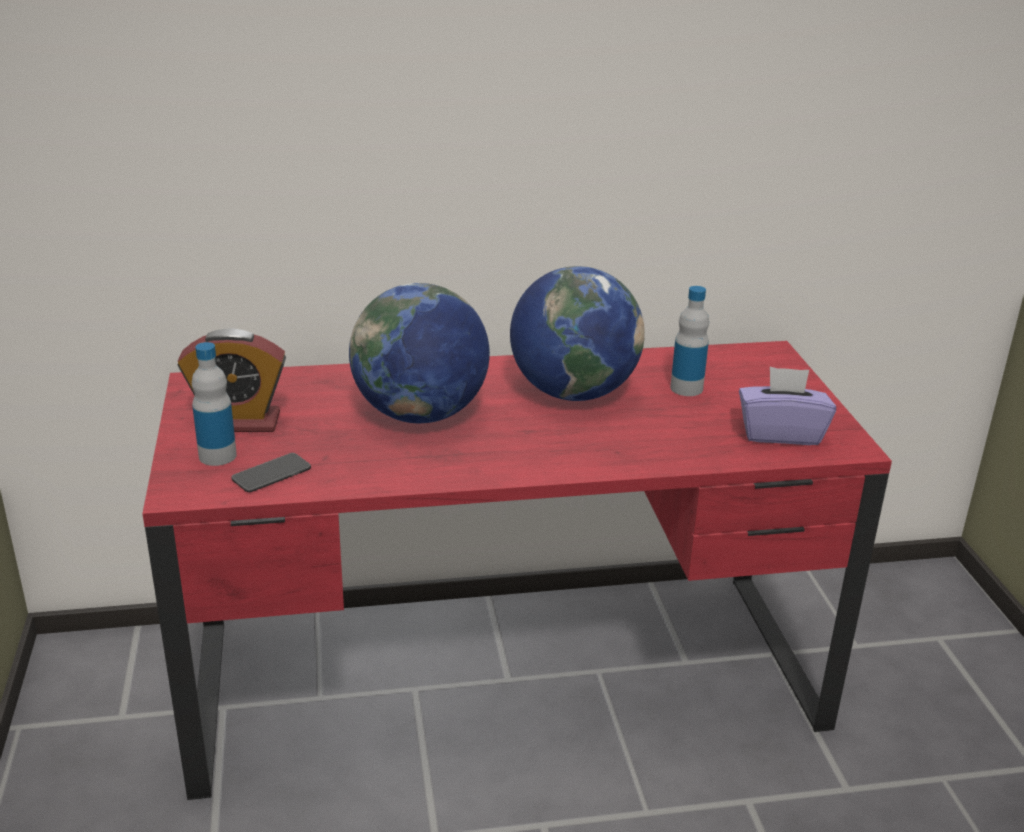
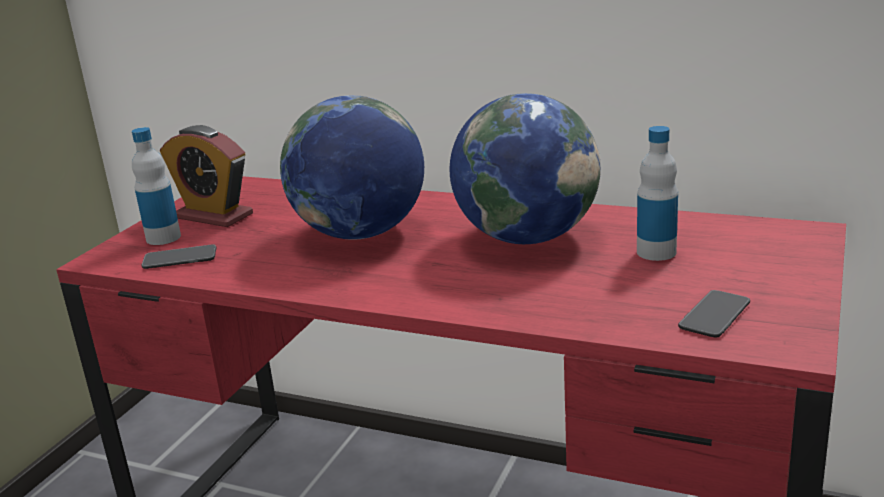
camera: 35 degrees right, 5 degrees down
purple tissue box [739,367,836,445] -> phone [678,290,750,337]

